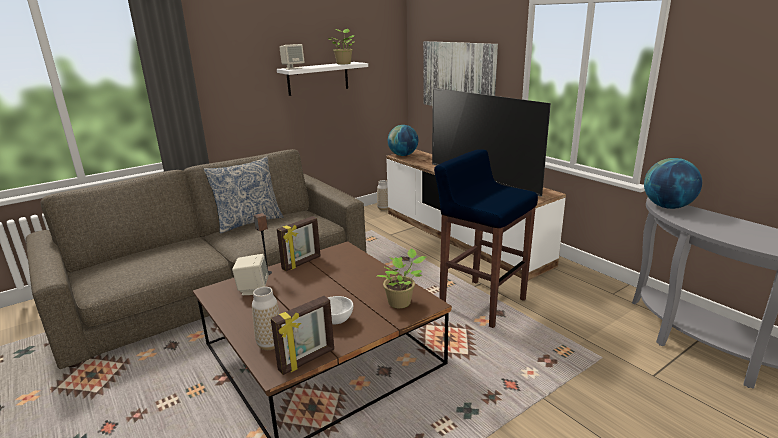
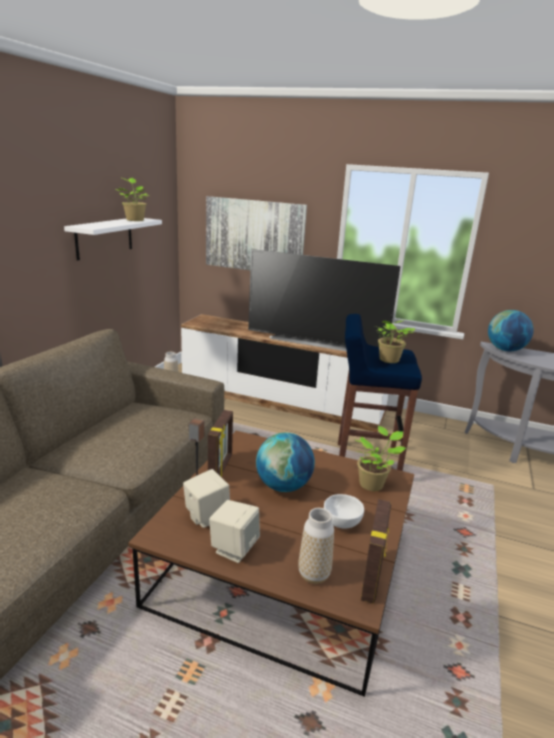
camera: 35 degrees left, 0 degrees up
pillow [203,156,283,234] -> none
beige speaker [279,44,304,70] -> beige speaker moved to [209,500,260,563]
globe [388,125,418,156] -> globe moved to [256,432,315,492]
none -> potted plant [375,321,415,363]

